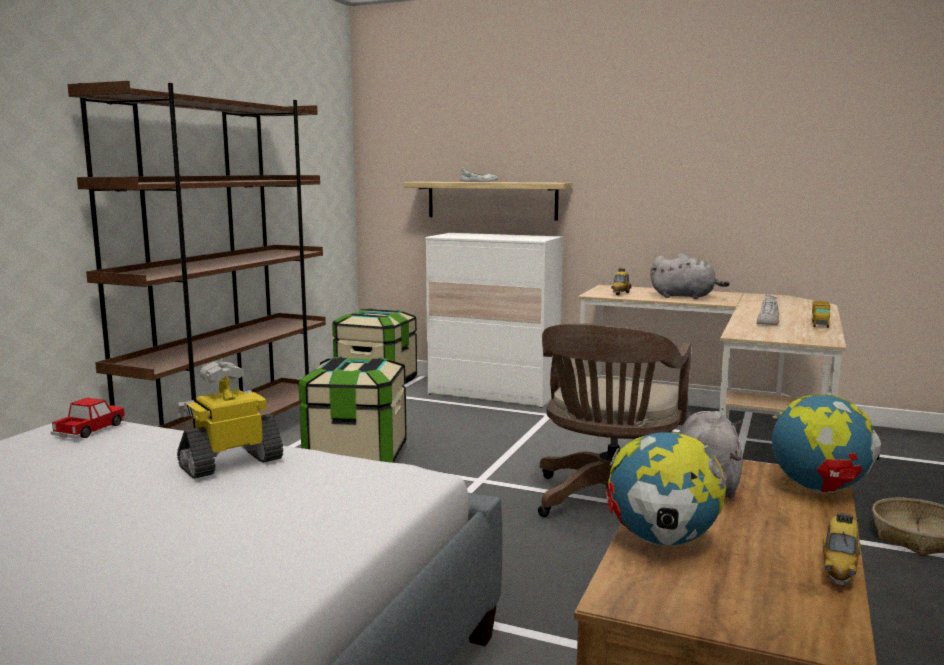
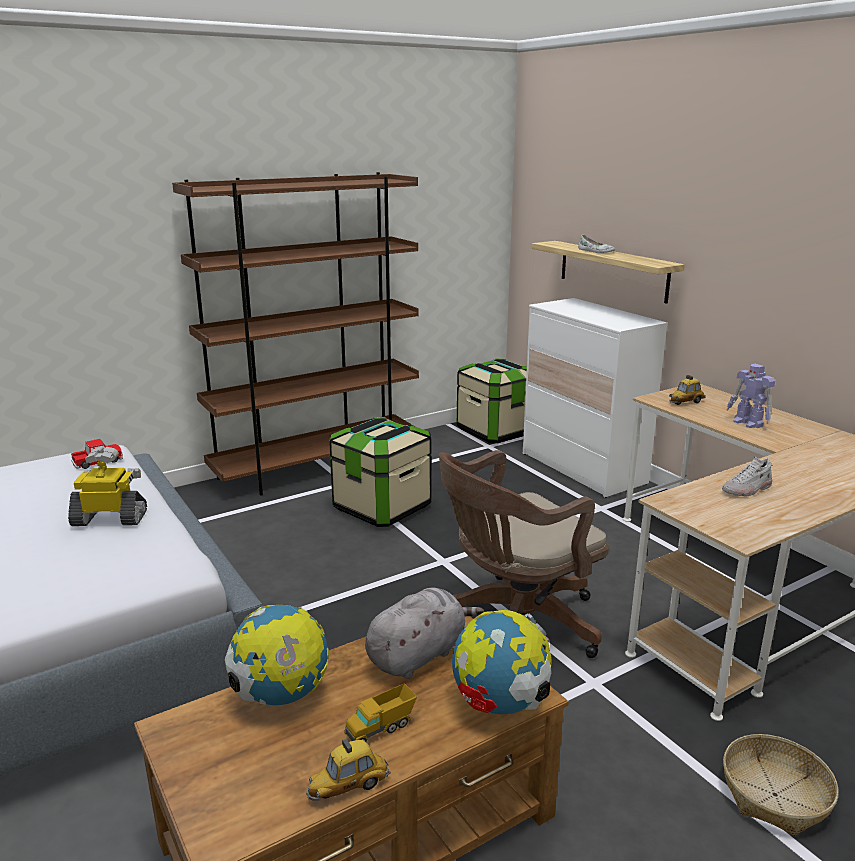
camera: 35 degrees right, 10 degrees up
grey plush toy [650,254,730,299] -> toy robot [727,364,775,428]
toy truck [812,301,830,328] -> toy truck moved to [344,683,417,742]

